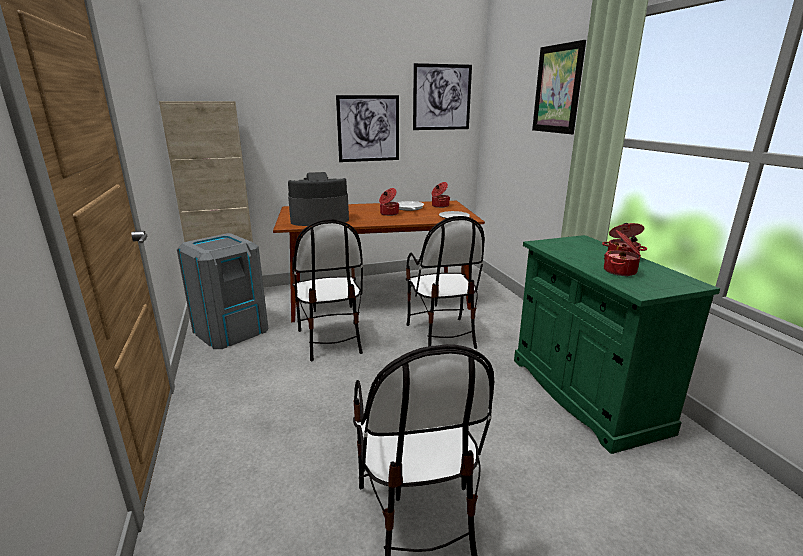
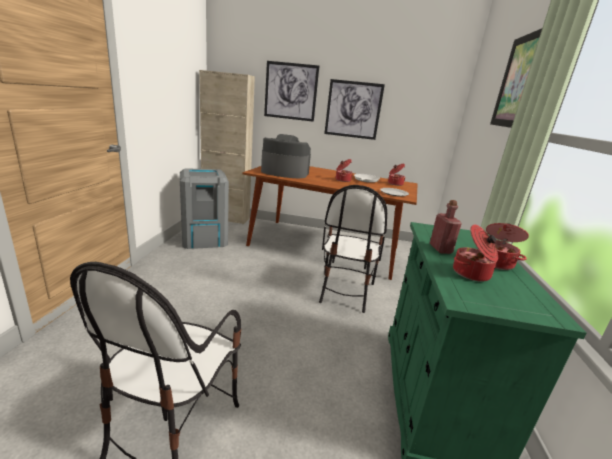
camera: 25 degrees right, 0 degrees up
chair [292,219,363,361] -> none
picture [413,63,472,130] -> picture moved to [264,61,319,122]
none -> red bottle [430,200,462,254]

